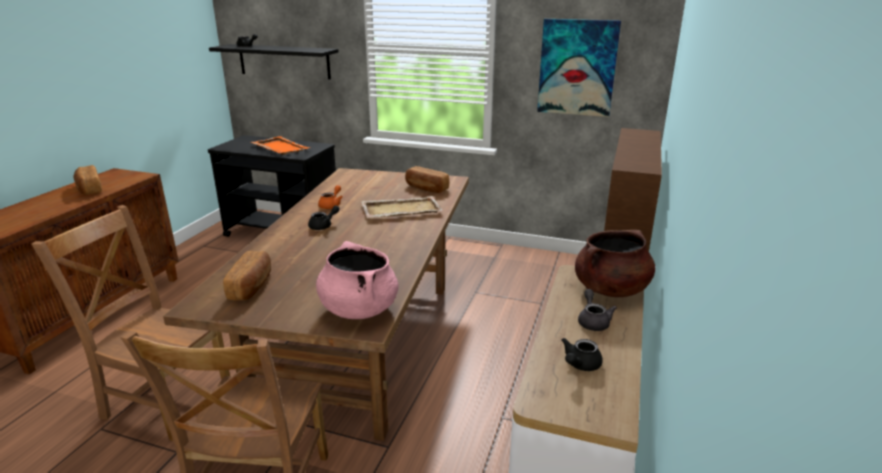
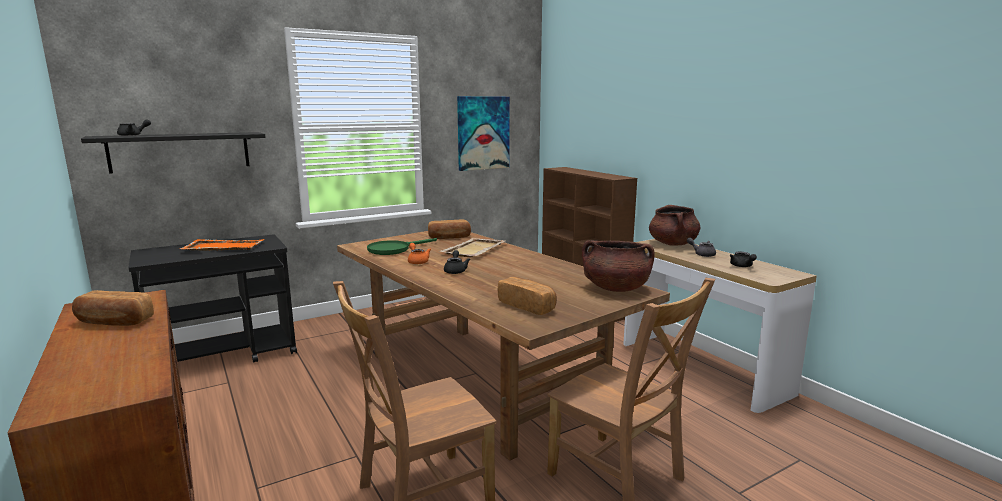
camera: 50 degrees left, 10 degrees down
pink cooking pot [316,241,398,319] -> brown cooking pot [582,240,655,292]
none -> green frying pan [367,238,437,255]

